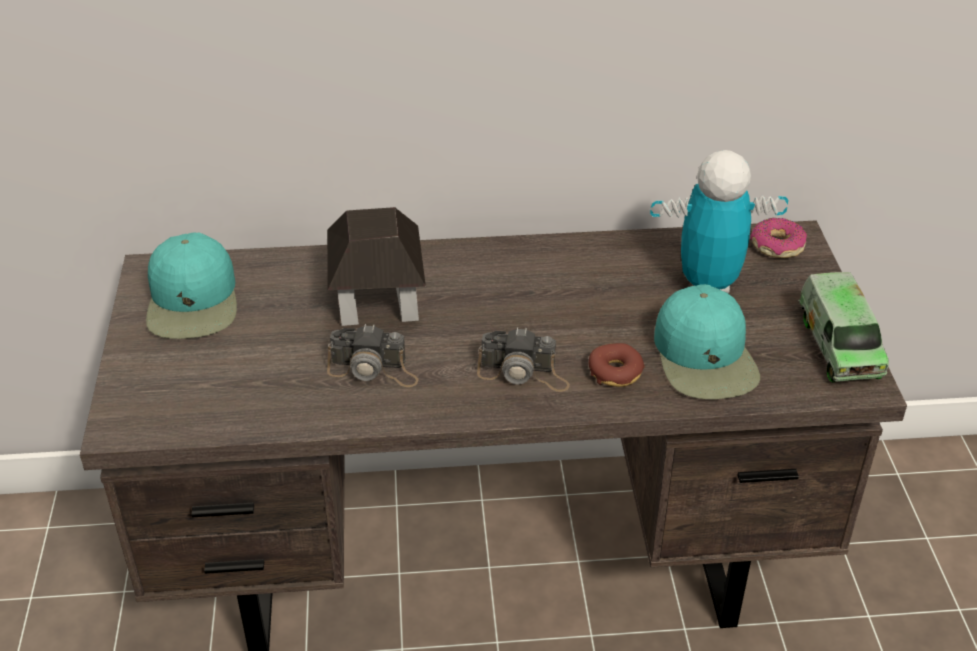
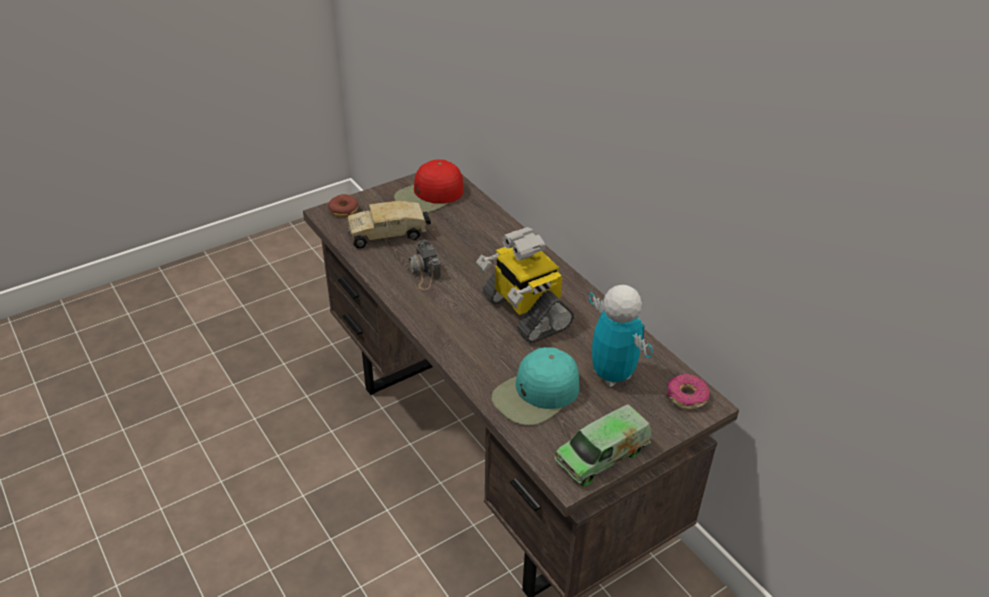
camera: 60 degrees right, 0 degrees up
turquoise cap [146,232,237,339] -> red cap [394,159,464,212]
toy house [327,207,426,326] -> none
camera [477,327,570,392] -> none
donut [589,343,645,387] -> donut moved to [328,194,358,217]
none -> toy truck [346,200,431,249]
none -> toy robot [476,227,574,343]

